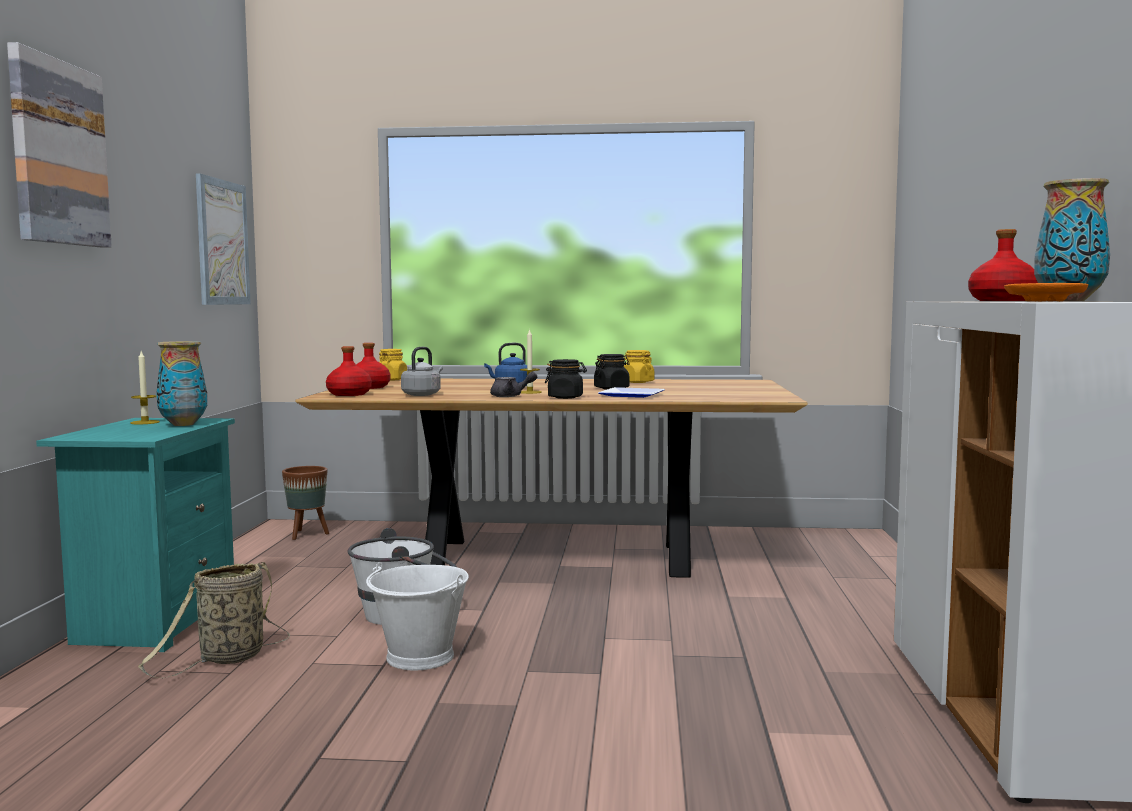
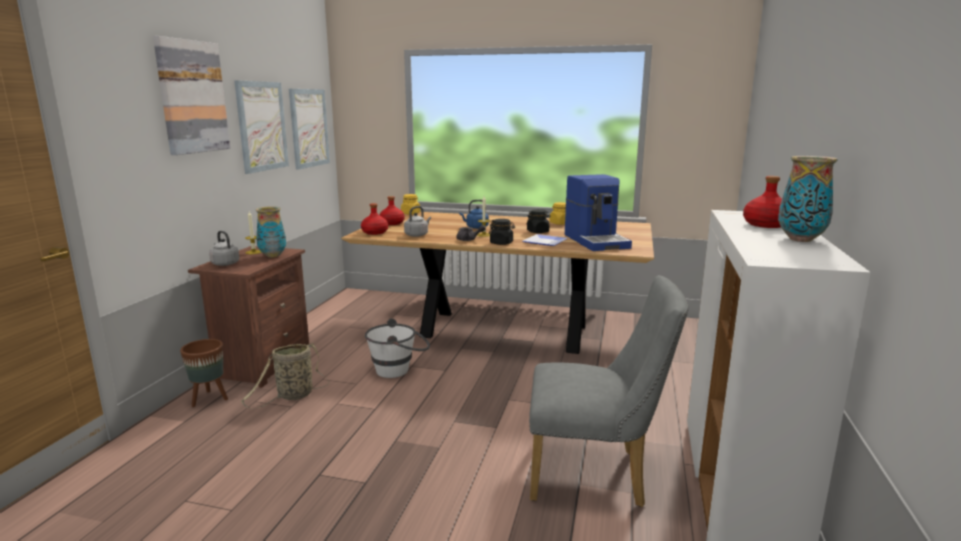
camera: 10 degrees right, 10 degrees up
turquoise nightstand [36,418,235,652] -> brown nightstand [188,246,309,388]
brown planter [282,466,329,540] -> brown planter moved to [180,339,228,407]
white bucket [366,562,469,670] -> none
orange plate [1004,283,1089,301] -> none
none -> grey kettle [209,231,239,266]
none -> picture [234,80,289,174]
none -> grey chair [529,275,688,507]
none -> coffee machine [565,174,632,251]

